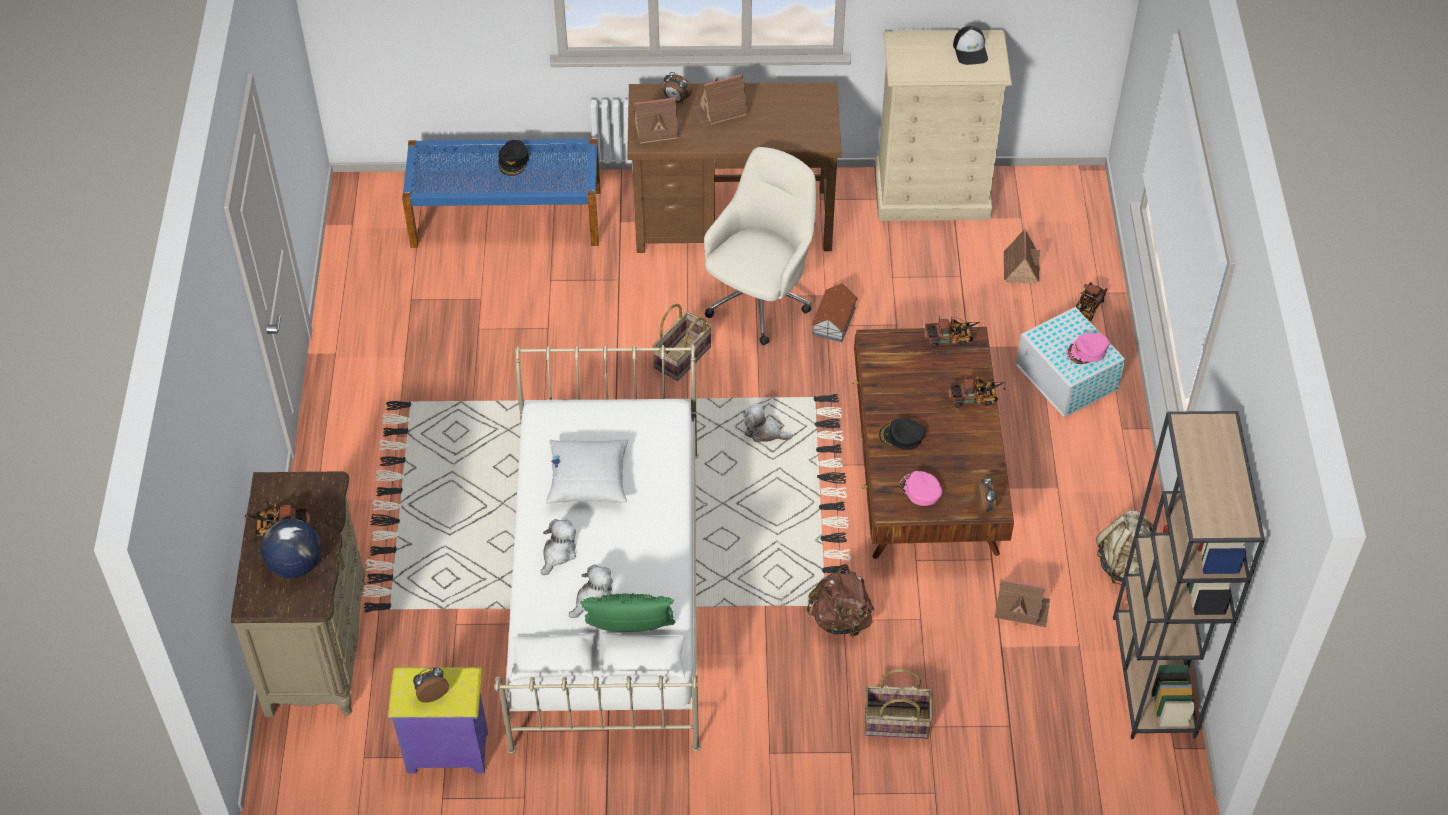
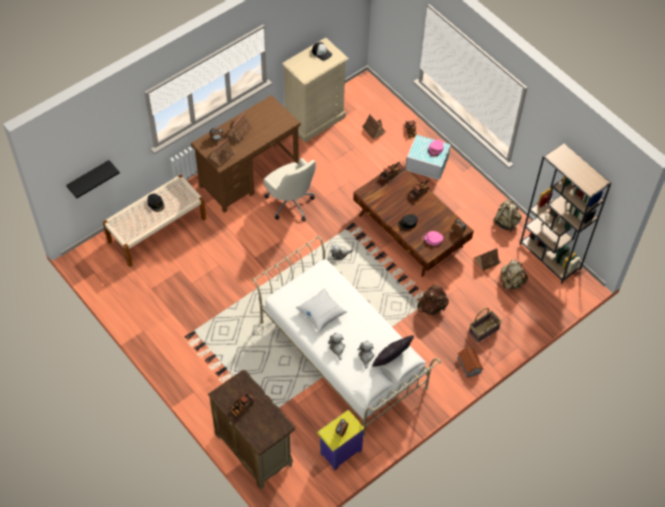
camera: 40 degrees left, 5 degrees up
globe [261,519,321,578] -> none
blue bench [402,139,601,248] -> beige bench [102,174,206,267]
green pillow [580,593,676,632] -> black pillow [372,335,414,367]
basket [652,304,712,381] -> none
beige office chair [704,147,816,345] -> beige office chair turned 150 degrees clockwise [263,158,316,222]
toy house [811,283,858,342] -> toy house moved to [458,347,483,378]
none -> black shelf [66,160,120,198]
none -> beige backpack [501,260,528,290]

